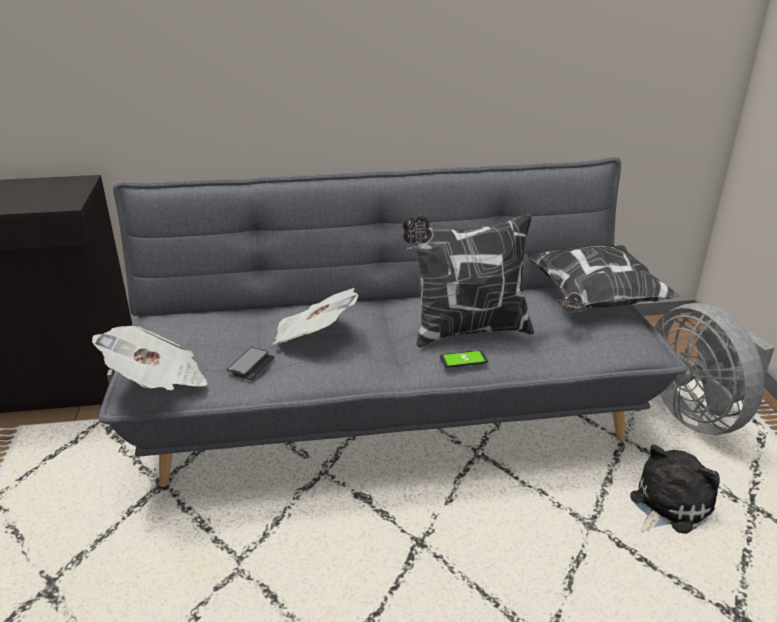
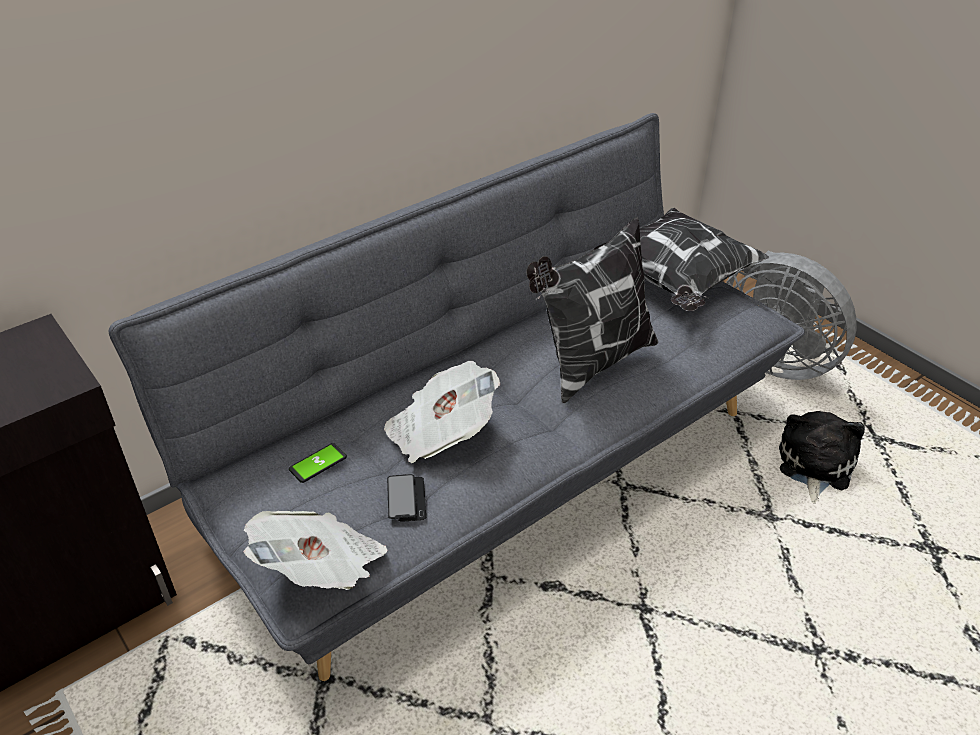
camera: 30 degrees left, 10 degrees up
phone [440,350,488,368] -> phone moved to [289,443,347,483]

